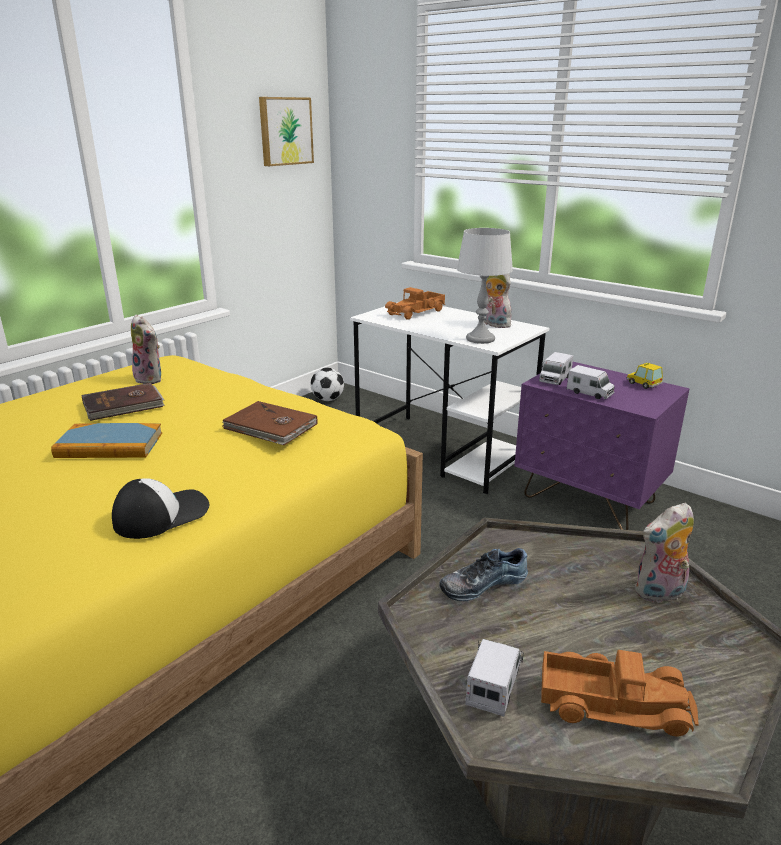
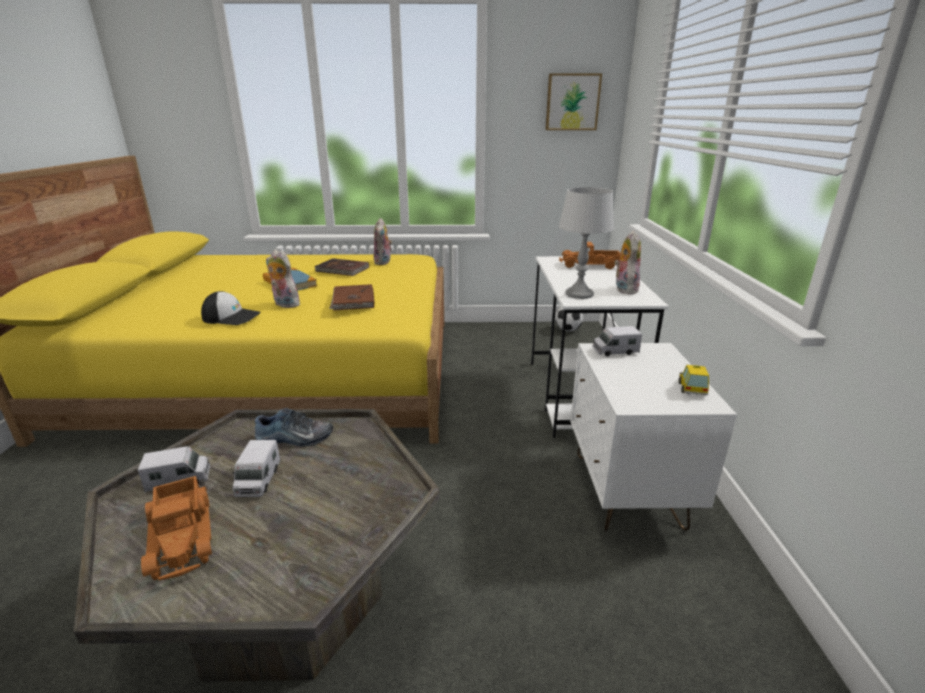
camera: 50 degrees right, 0 degrees up
shoe [439,548,528,601] -> shoe turned 150 degrees clockwise [255,408,333,447]
purple nightstand [514,362,690,530] -> white nightstand [570,343,737,531]
toy truck [567,365,615,399] -> toy truck moved to [232,440,281,497]
plush toy [635,502,694,603] -> plush toy moved to [266,250,302,308]

